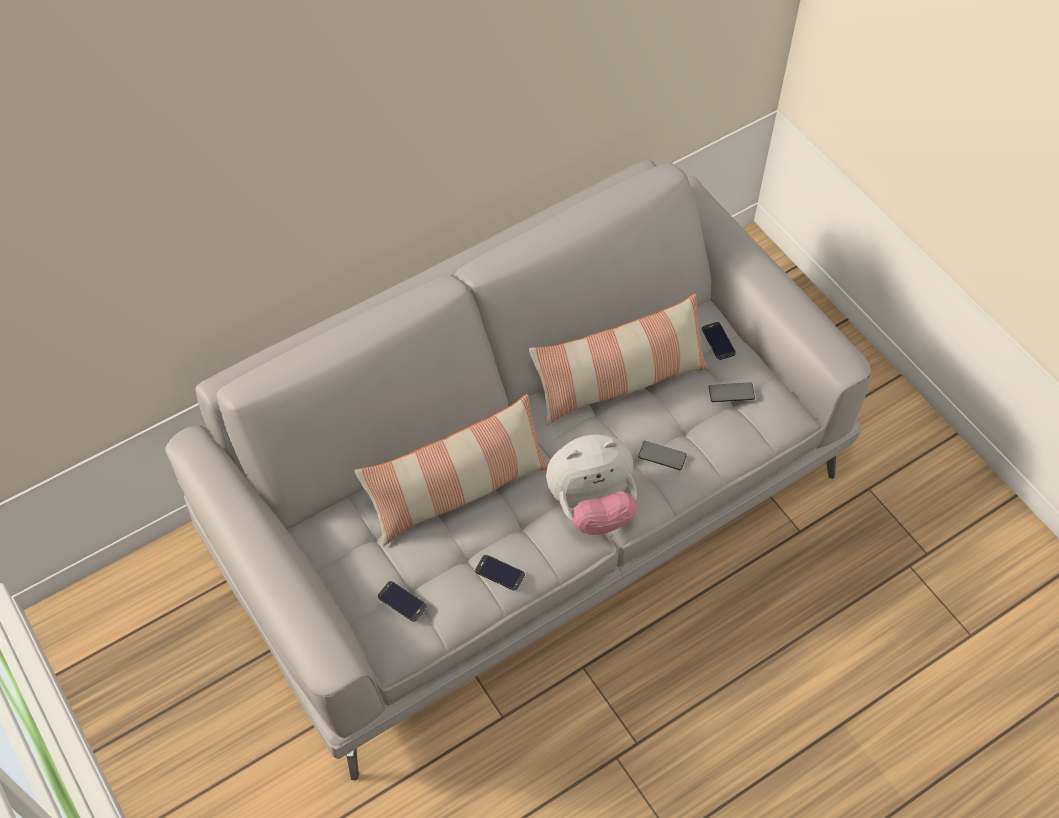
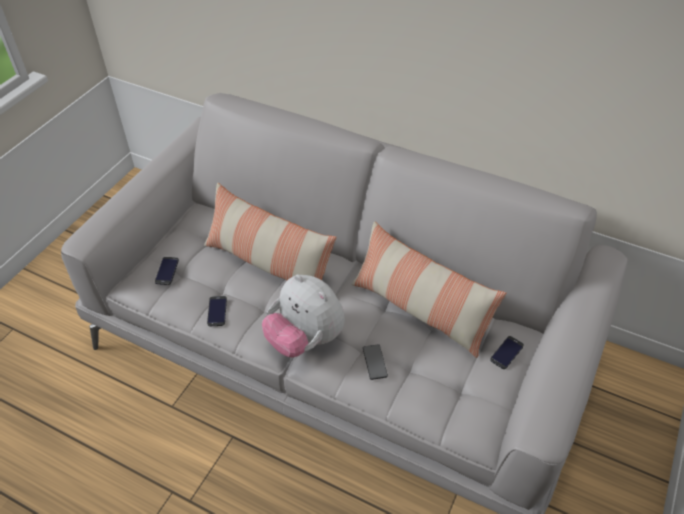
camera: 60 degrees right, 10 degrees down
phone [709,382,755,402] -> none

